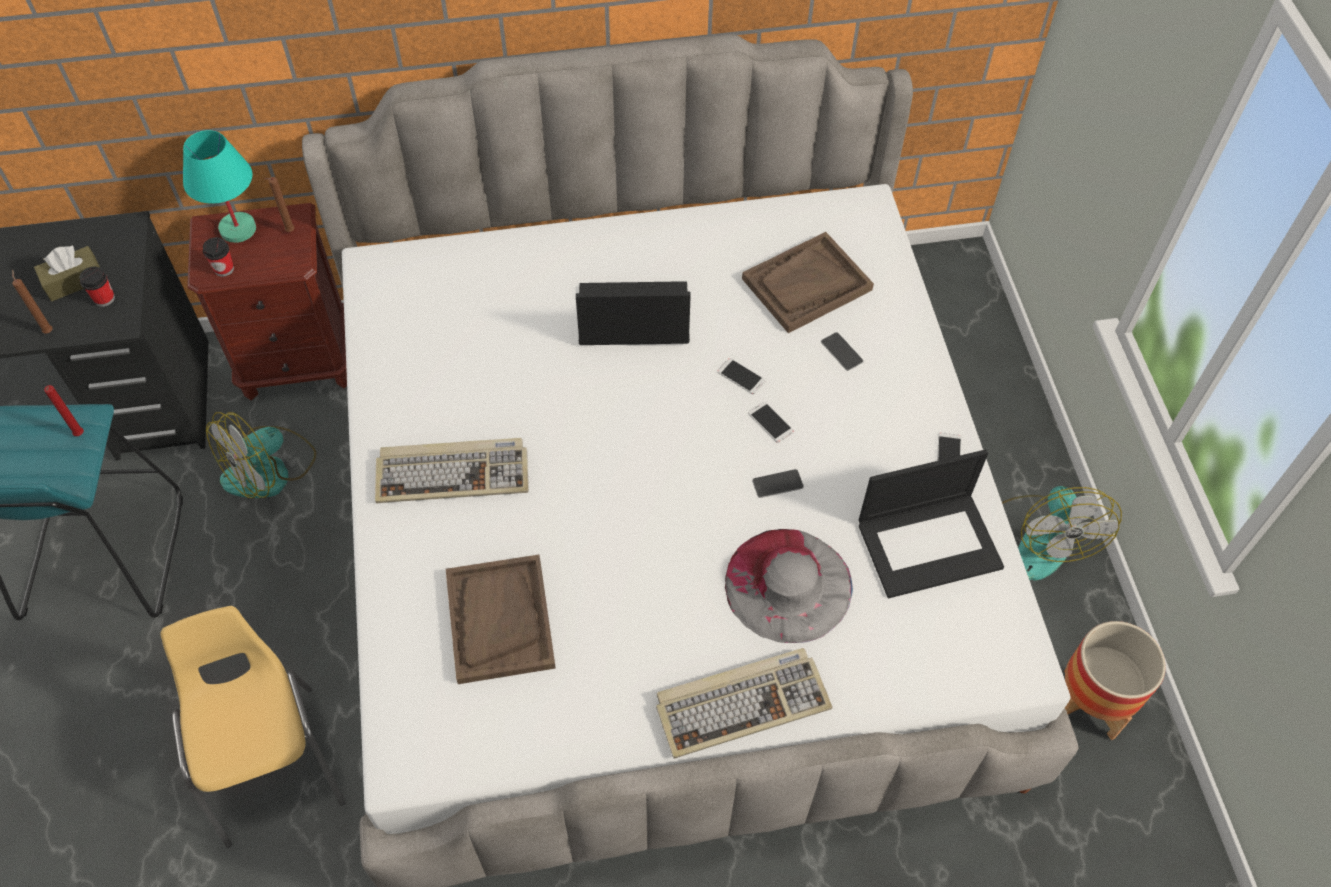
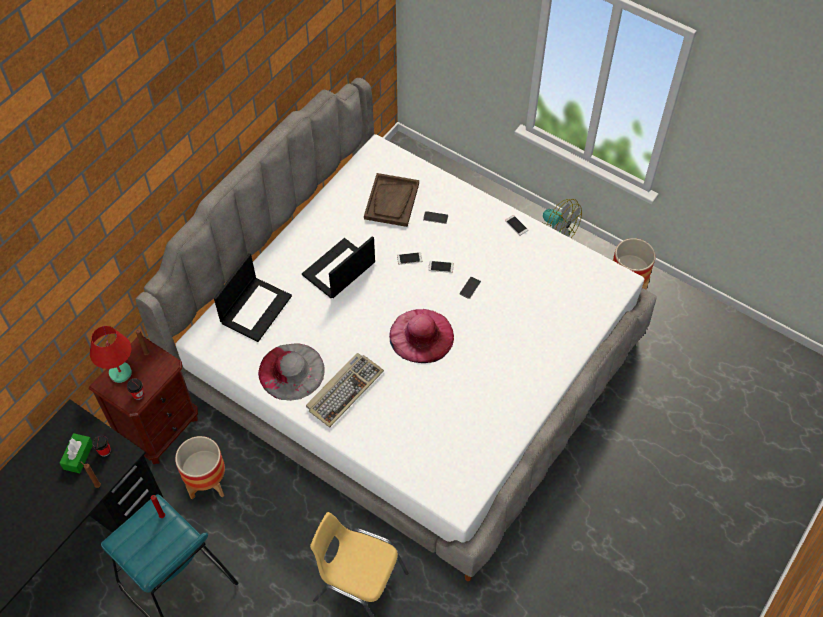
camera: 45 degrees left, 0 degrees up
brown tissue box [34,245,100,301] -> green tissue box [60,433,92,473]
turquoise table lamp [183,130,256,243] -> red table lamp [90,326,132,383]
fan [206,412,316,498] -> planter [175,436,225,500]
brown tray [446,555,556,684] -> none
keyboard [656,648,833,759] -> none
grey hat [725,529,853,643] -> grey hat moved to [258,344,324,401]
laptop [859,449,1004,598] -> laptop moved to [214,253,292,342]
none -> pink hat [389,309,454,363]

